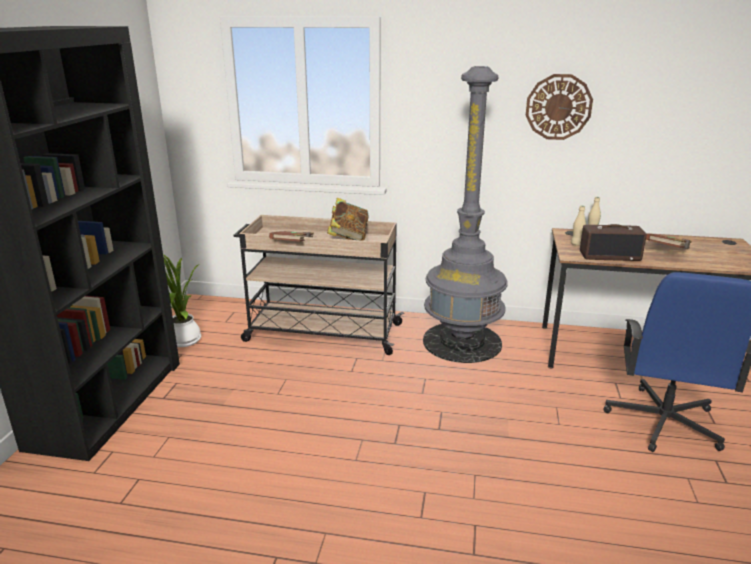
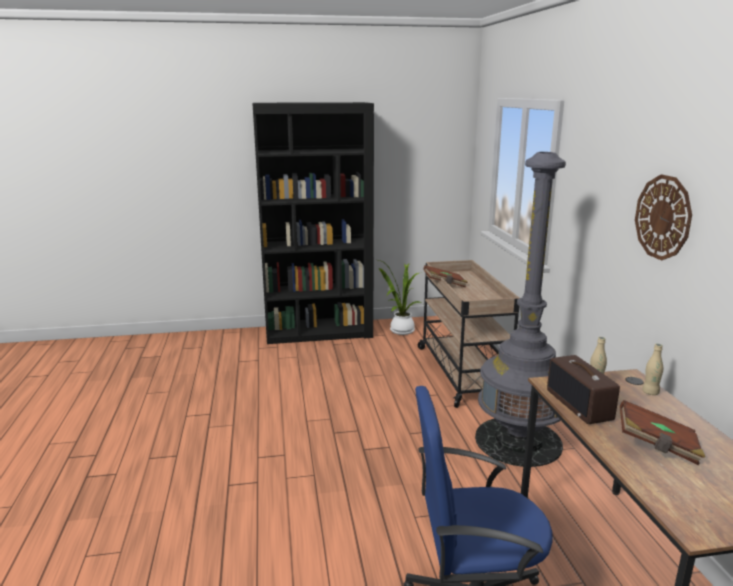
camera: 70 degrees right, 5 degrees down
book [327,198,369,241] -> none

